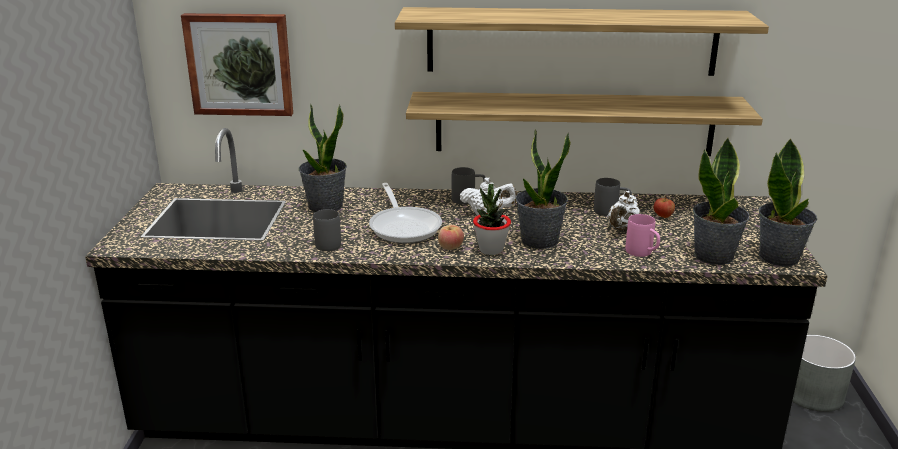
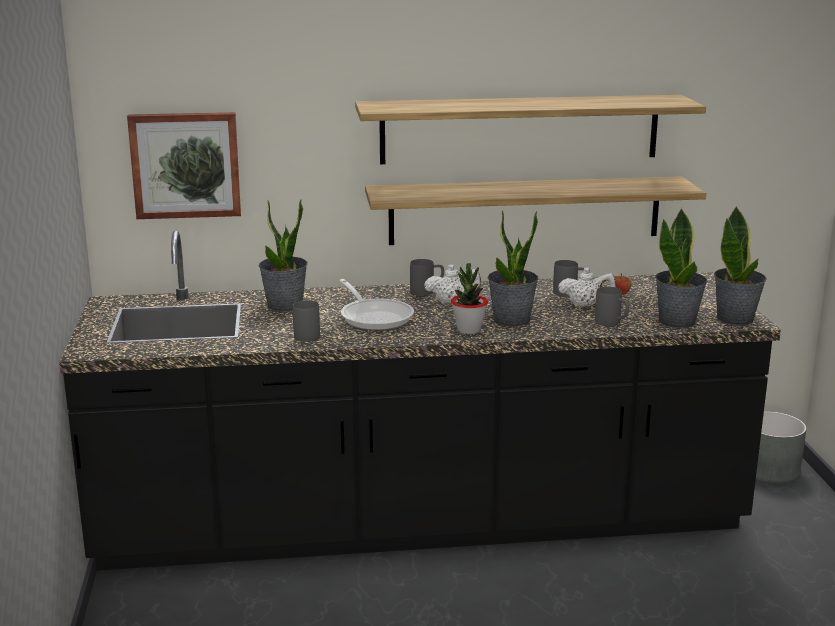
camera: 10 degrees left, 5 degrees down
apple [438,225,464,250] -> none
white teapot [607,191,641,231] -> white teapot turned 105 degrees counterclockwise [558,268,616,308]
pink mug [626,214,660,257] -> grey mug [595,287,629,326]

